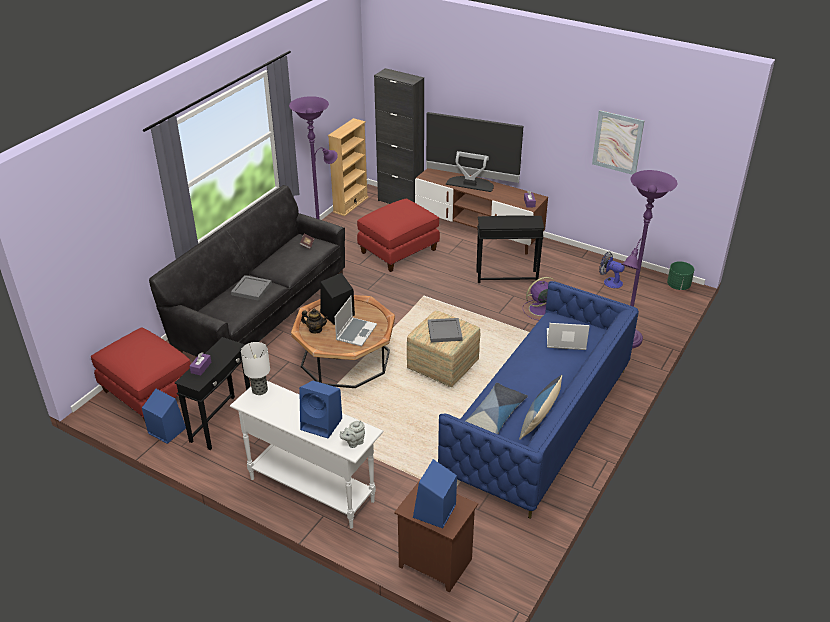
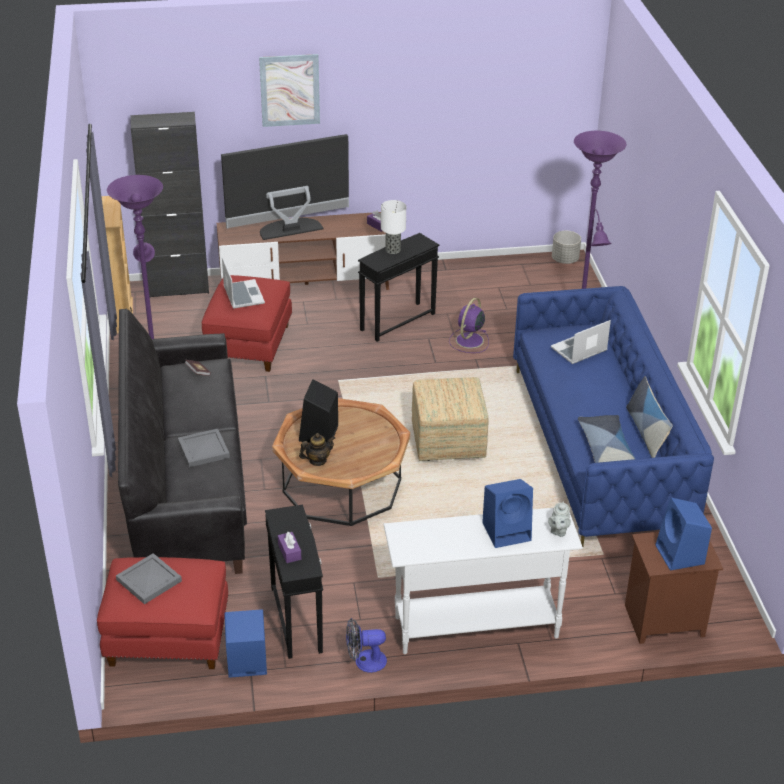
camera: 40 degrees left, 0 degrees up
table lamp [241,342,270,395] -> table lamp moved to [381,200,406,254]
laptop [335,296,377,347] -> laptop moved to [222,257,265,309]
grey tray [428,318,462,343] -> grey tray moved to [116,553,182,604]
picture [592,110,644,175] -> picture moved to [259,54,320,127]
fan [599,251,625,288] -> fan moved to [346,618,387,673]
green planter [667,261,694,290] -> grey planter [552,231,581,264]

